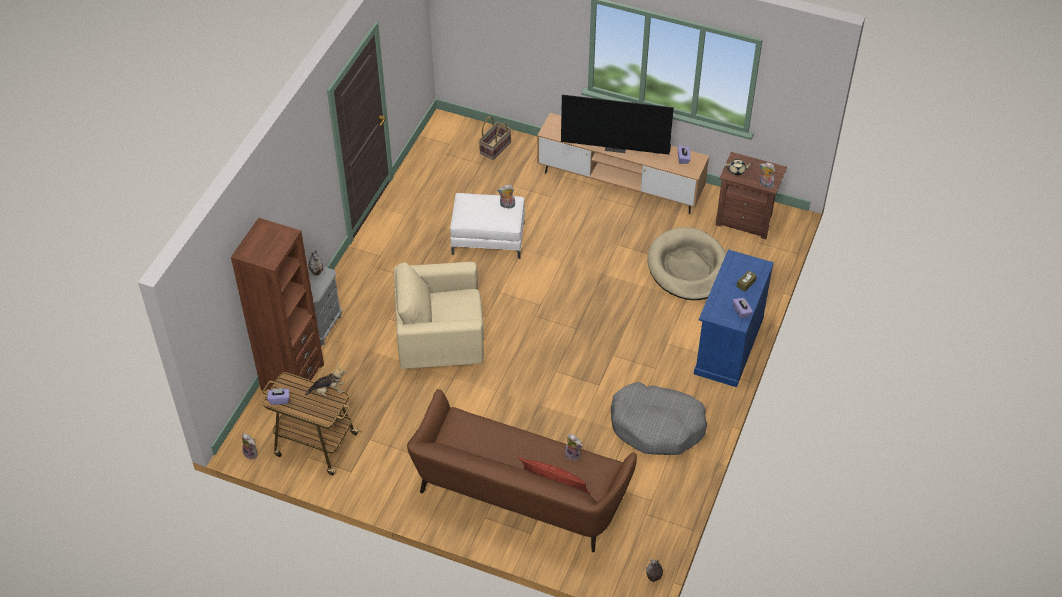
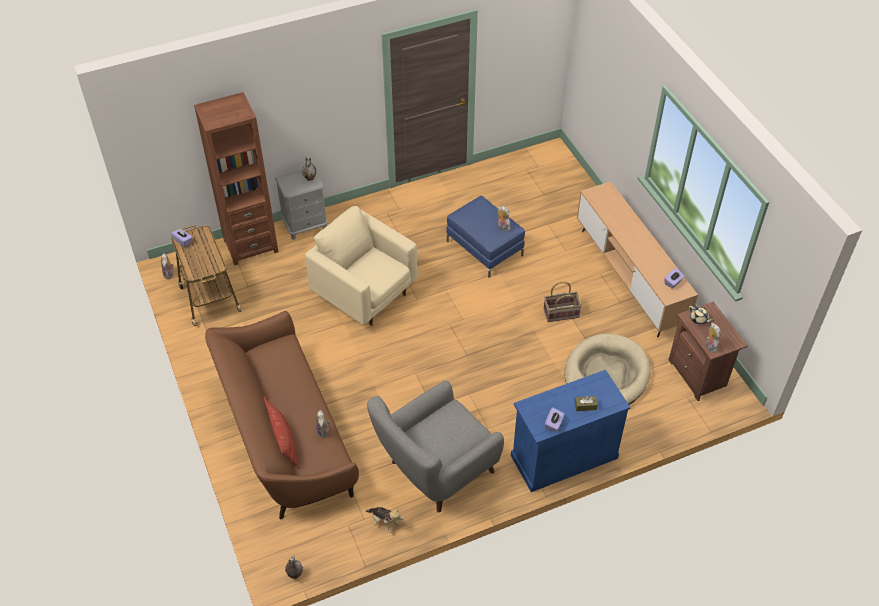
camera: 45 degrees right, 0 degrees up
plush toy [305,364,347,396] -> plush toy moved to [365,507,403,533]
white ottoman [450,193,525,259] -> blue ottoman [446,196,525,278]
basket [479,116,511,160] -> basket moved to [544,282,582,322]
television [561,95,674,155] -> none
grey dog bed [611,382,707,455] -> grey armchair [367,381,504,513]

